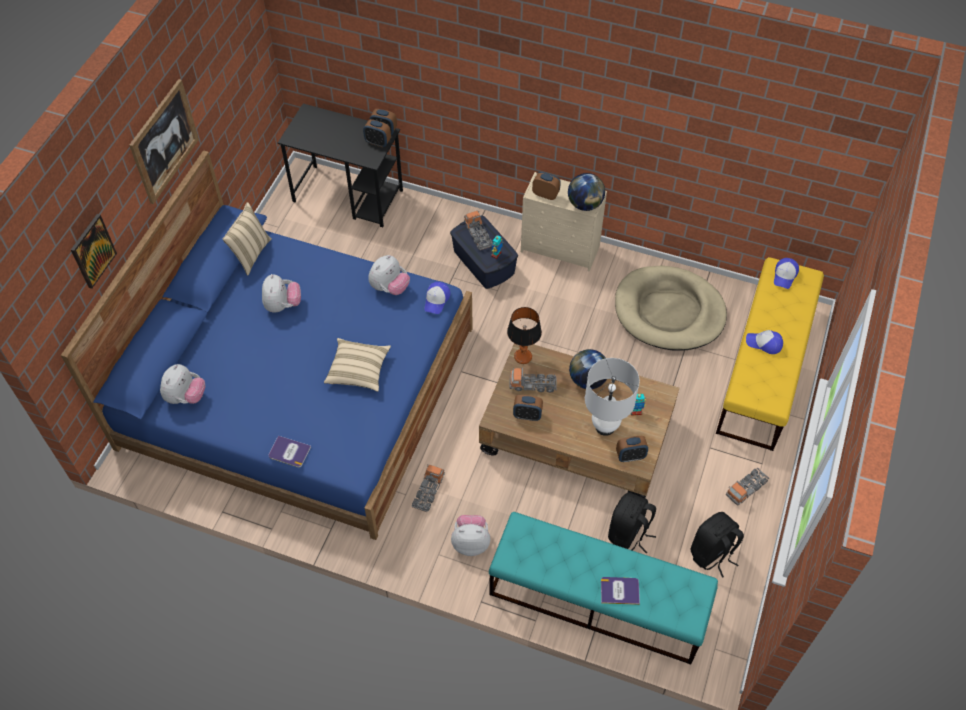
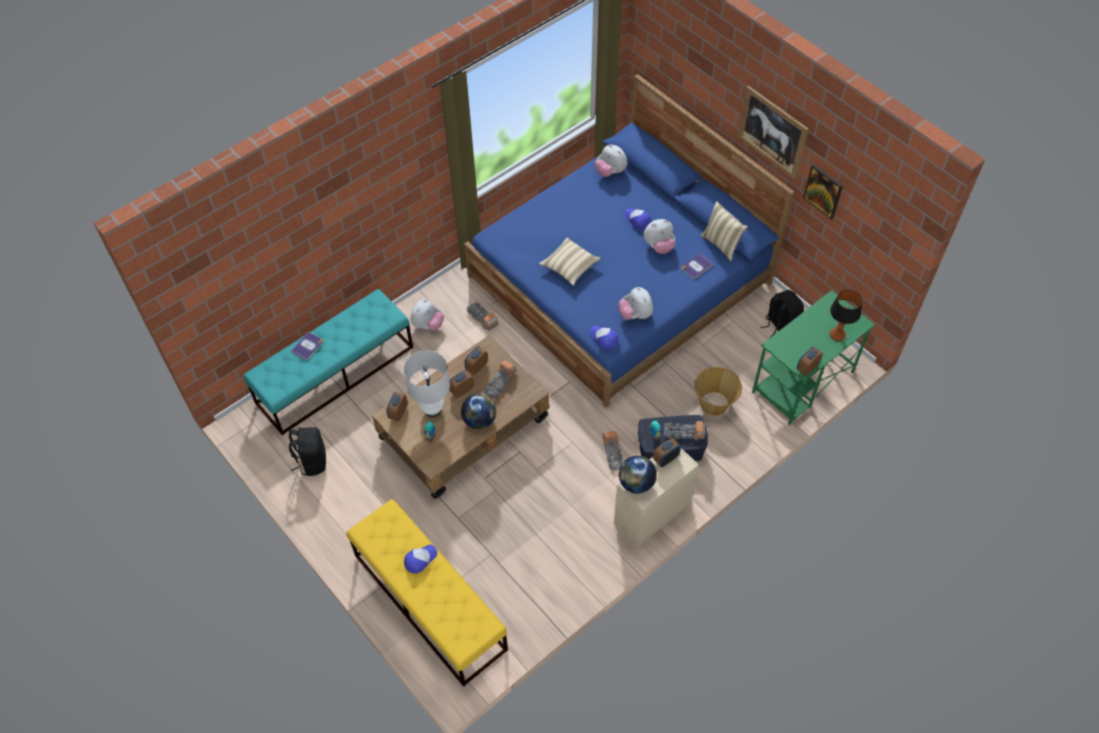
camera: 120 degrees right, 0 degrees up
picture [71,214,117,289] -> picture moved to [803,164,843,220]
plush toy [262,274,301,313] -> plush toy turned 45 degrees counterclockwise [644,219,675,254]
book [269,436,311,467] -> book moved to [681,254,713,279]
black desk [278,104,403,227] -> green desk [752,290,875,425]
alarm clock [363,119,391,147] -> alarm clock moved to [449,370,474,398]
table lamp [507,307,542,364] -> table lamp moved to [830,290,862,341]
black backpack [608,492,656,554] -> black backpack moved to [761,290,804,338]
beige dog bed [615,266,727,351] -> none
toy truck [726,468,770,506] -> toy truck moved to [602,431,624,470]
cap [774,258,799,289] -> cap moved to [625,208,651,230]
none -> basket [694,367,742,416]

